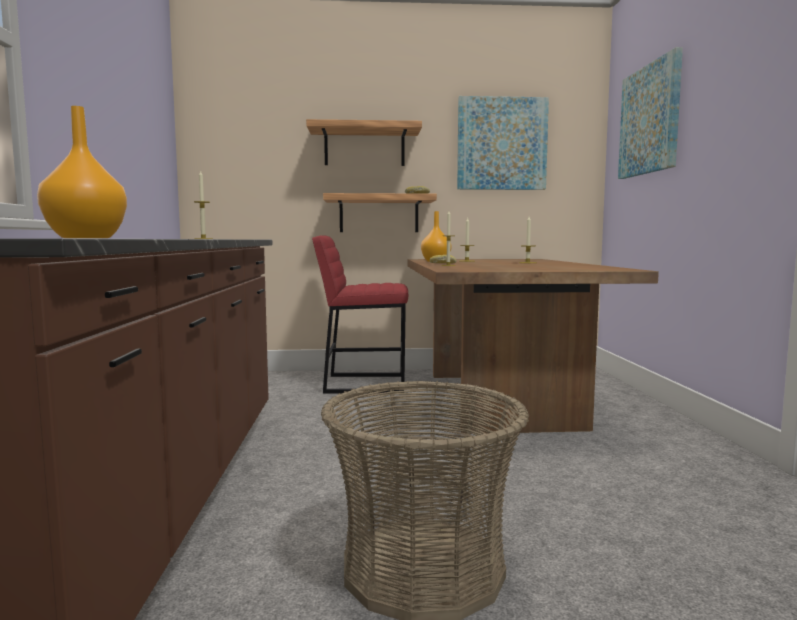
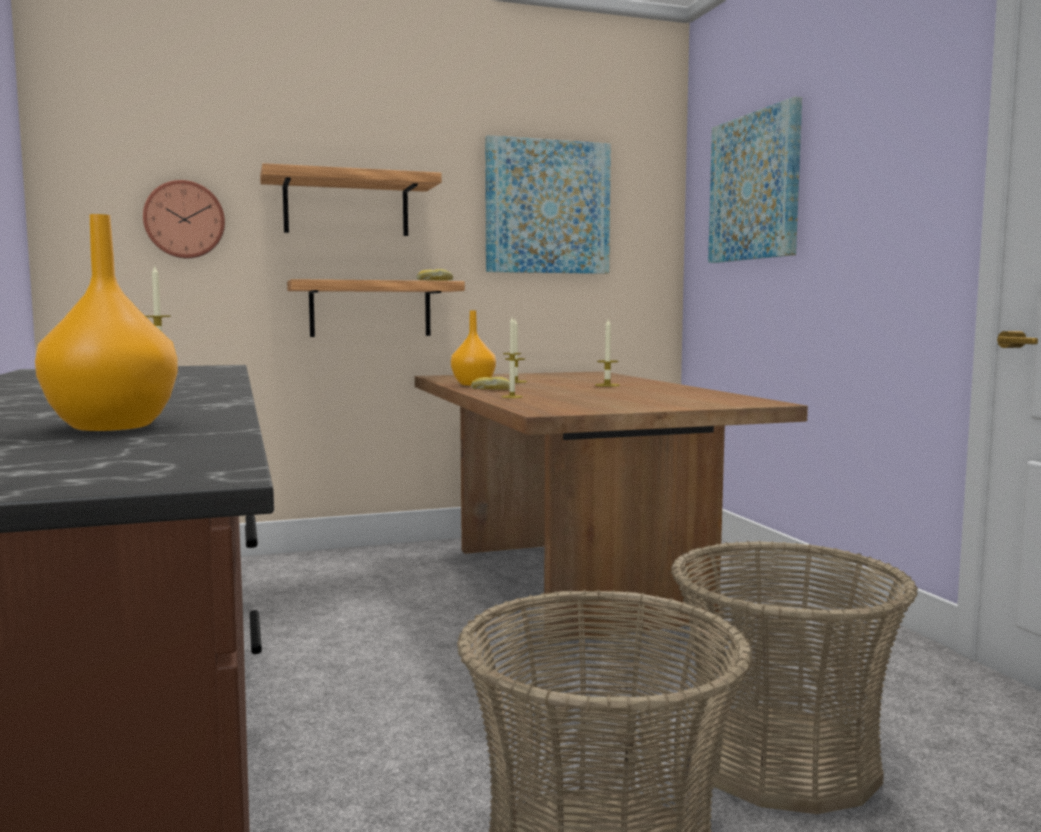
camera: 15 degrees left, 0 degrees up
red chair [312,235,408,393] -> none
none -> wall clock [143,180,225,258]
none -> basket [671,541,918,814]

